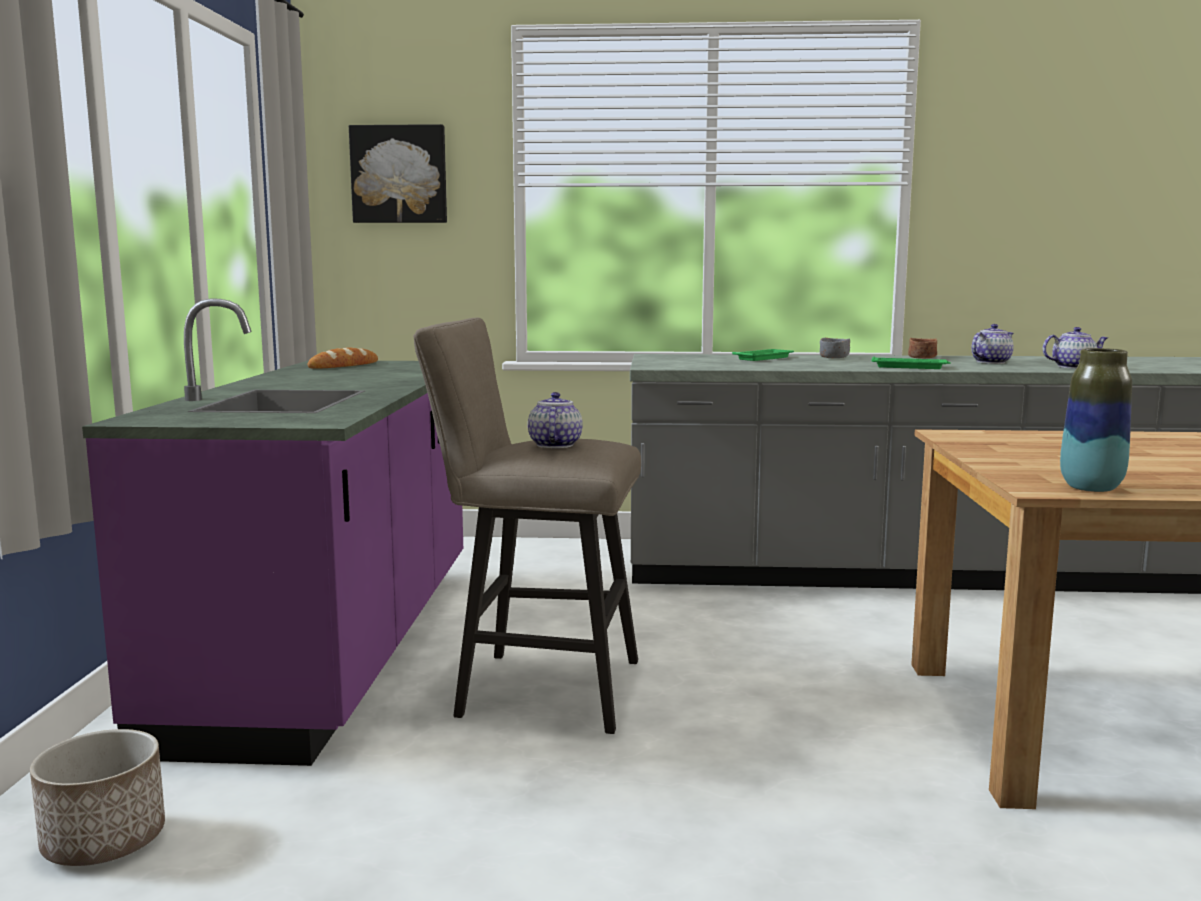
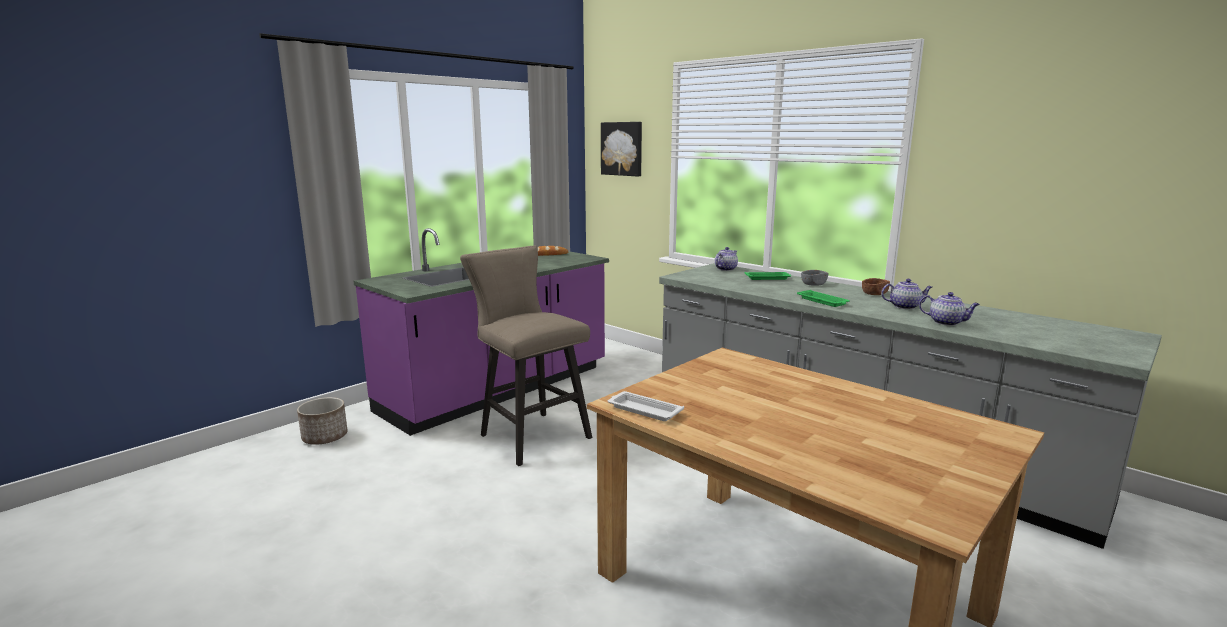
camera: 40 degrees right, 5 degrees up
teapot [528,392,583,448] -> teapot moved to [715,247,738,271]
vase [1060,348,1132,492] -> white tray [608,391,684,421]

